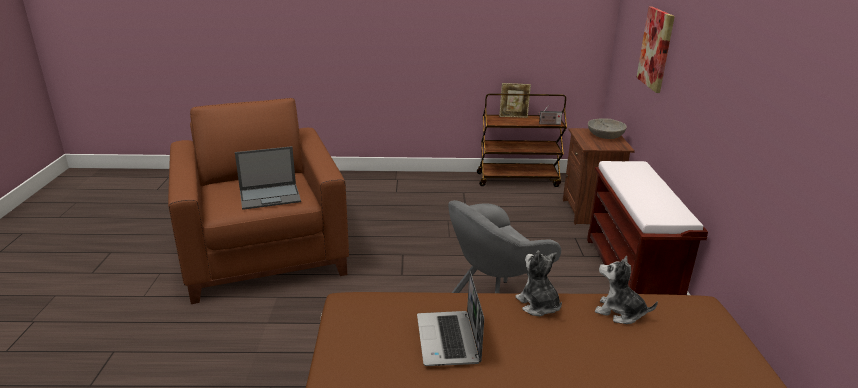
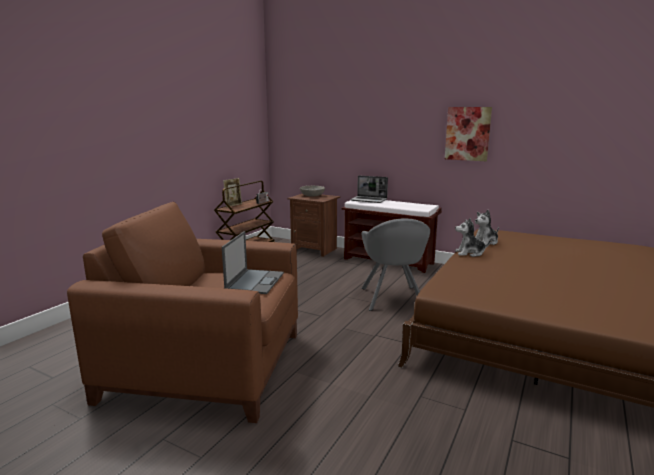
camera: 60 degrees left, 10 degrees down
laptop [417,271,484,366] -> laptop moved to [350,175,388,203]
picture [636,7,675,93] -> picture moved to [445,107,492,161]

